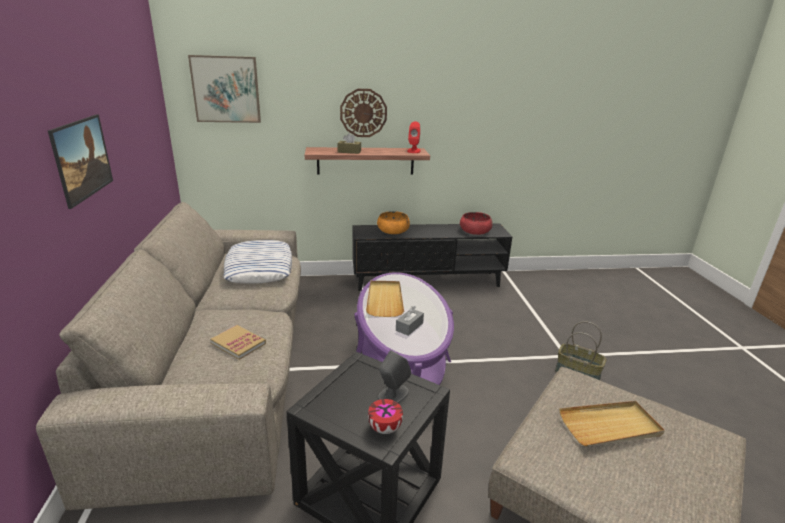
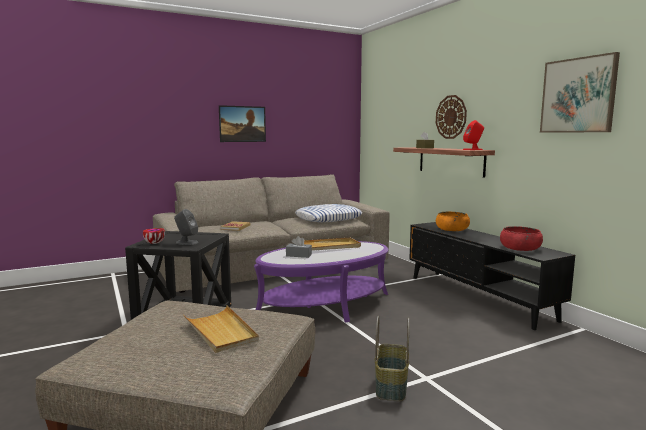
camera: 70 degrees right, 15 degrees down
picture [188,55,261,123] -> picture moved to [540,52,620,133]

